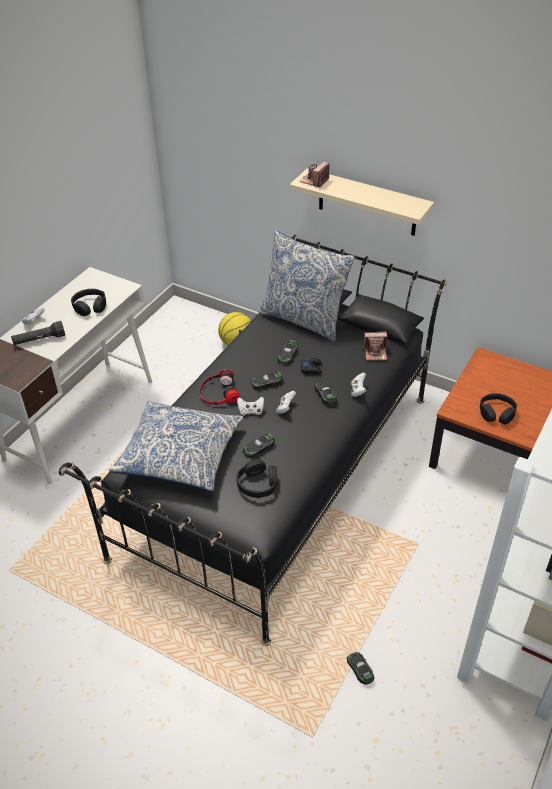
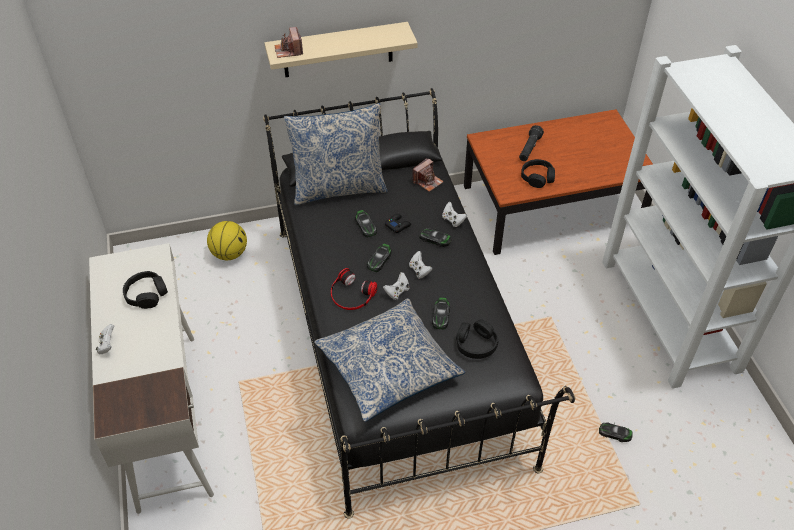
camera: 45 degrees left, 5 degrees up
black flashlight [11,321,65,345] -> black flashlight moved to [519,125,544,161]

